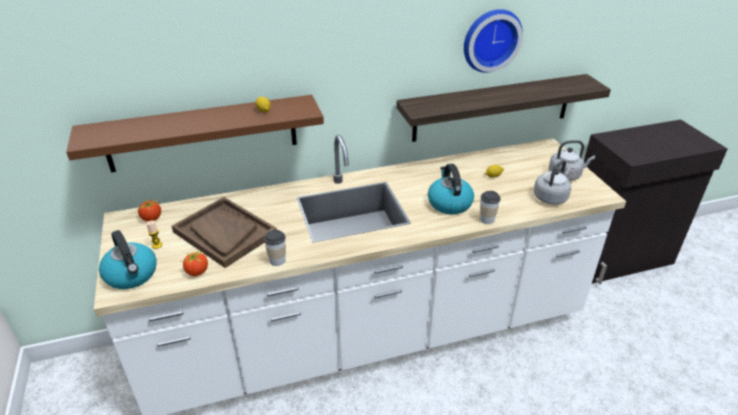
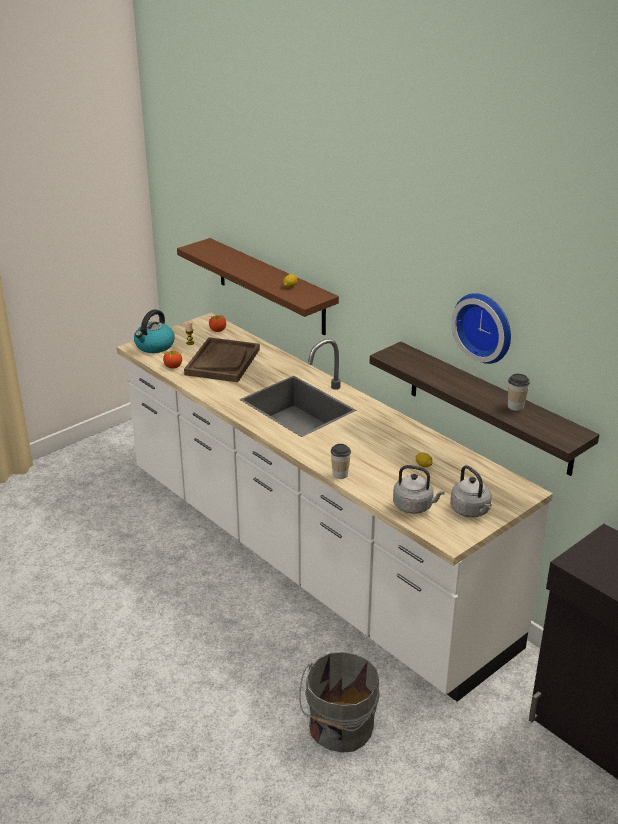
camera: 65 degrees right, 5 degrees down
cup [264,230,286,266] -> cup moved to [508,374,530,411]
kettle [428,164,474,214] -> none
none -> grey bucket [299,652,380,753]

